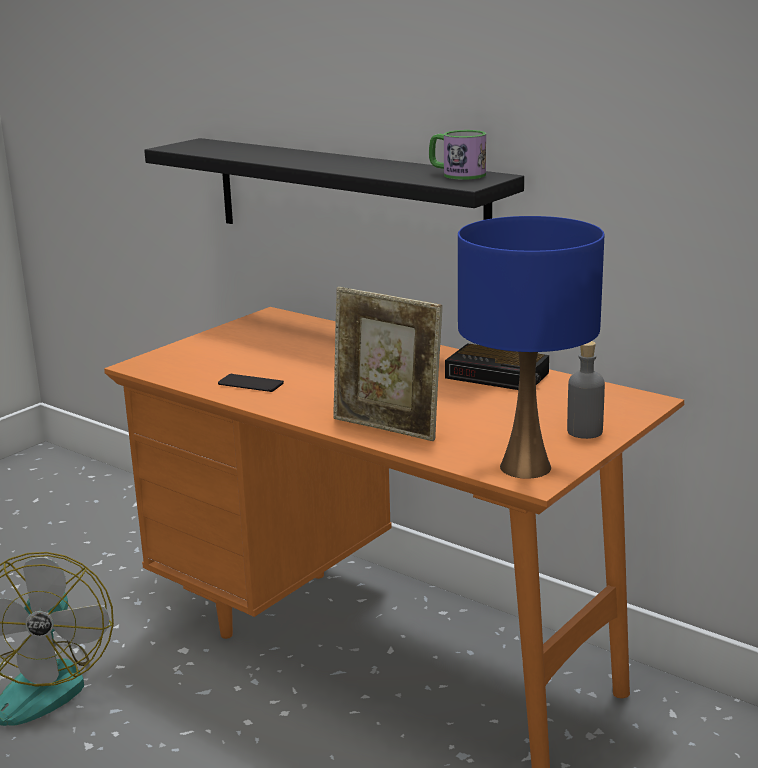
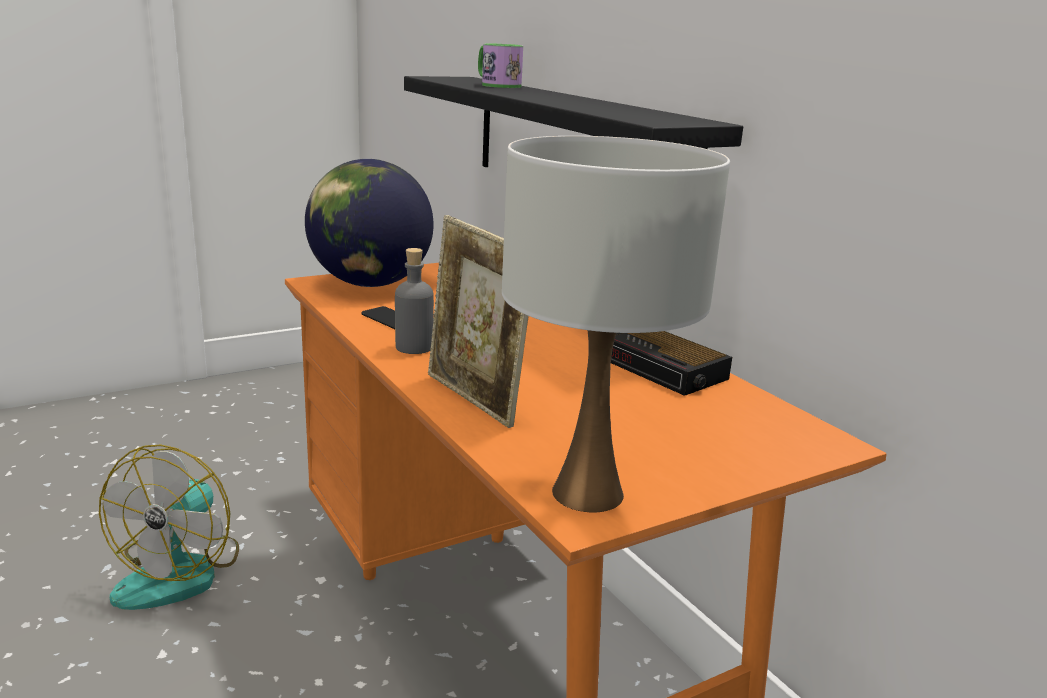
camera: 20 degrees right, 0 degrees up
mug [429,130,486,180] -> mug moved to [478,43,523,88]
blue table lamp [458,216,604,479] -> white table lamp [502,136,730,512]
grey bottle [567,341,605,439] -> grey bottle moved to [395,248,434,354]
none -> globe [305,159,434,287]

